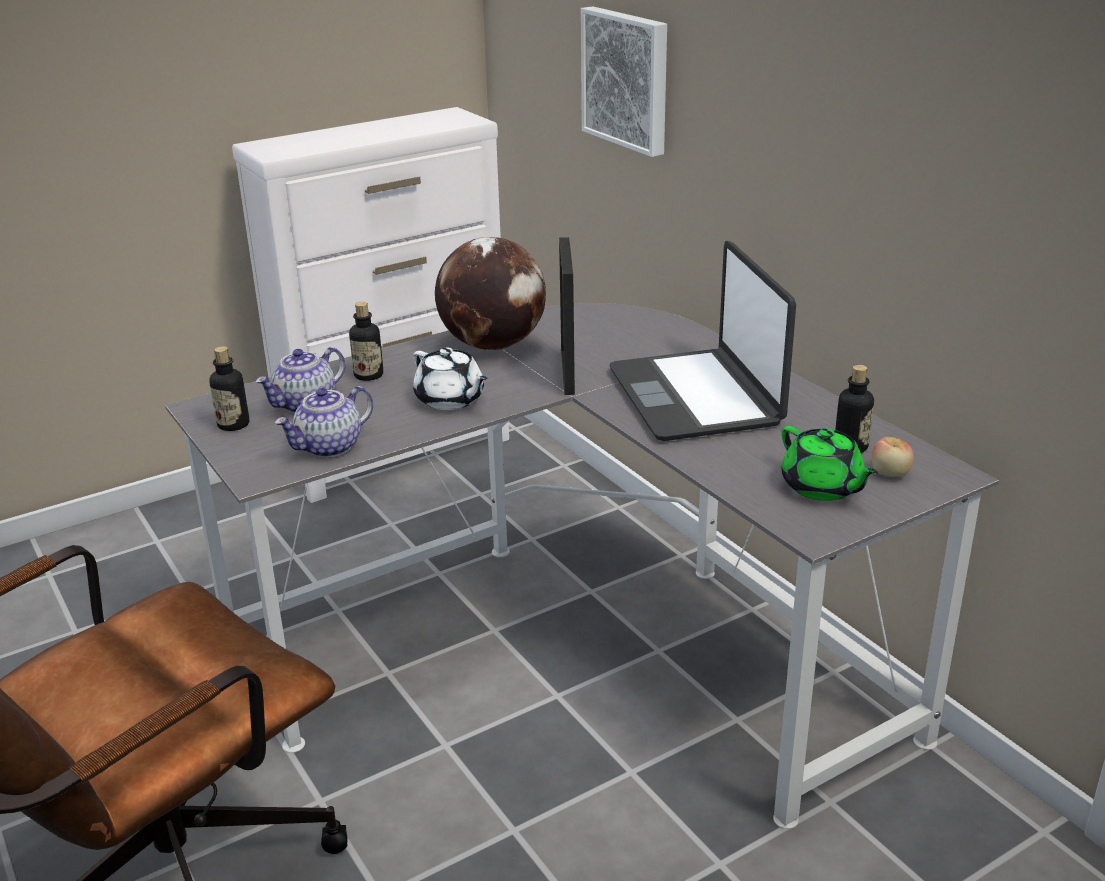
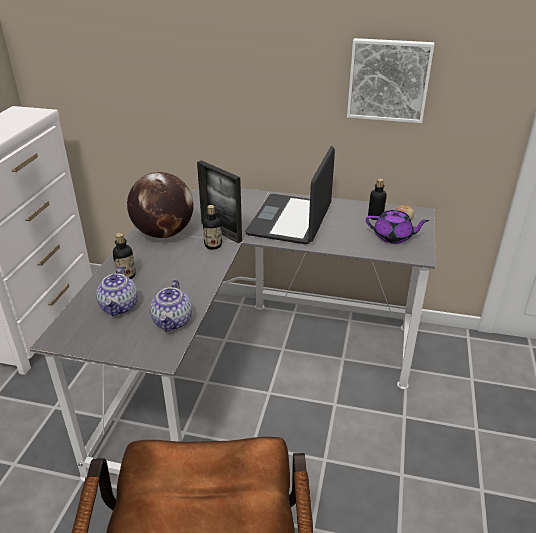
camera: 45 degrees left, 5 degrees up
bottle [209,346,249,431] -> bottle moved to [203,205,222,250]
white teapot [413,348,488,410] -> none
picture [581,6,667,157] -> picture moved to [347,38,434,123]
laptop [609,241,796,441] -> laptop turned 75 degrees clockwise [245,146,335,244]
green teapot [781,426,878,501] -> purple teapot [366,210,429,244]

